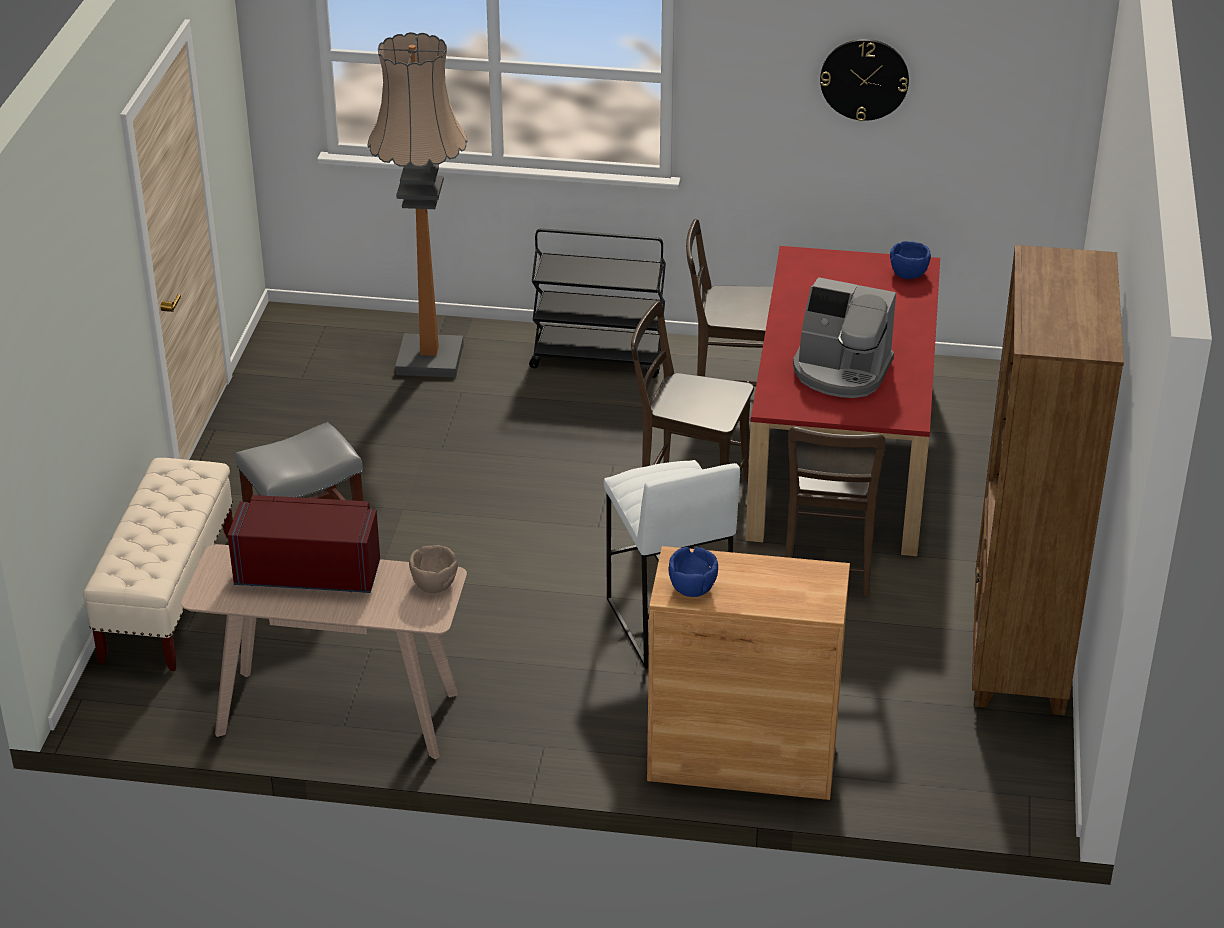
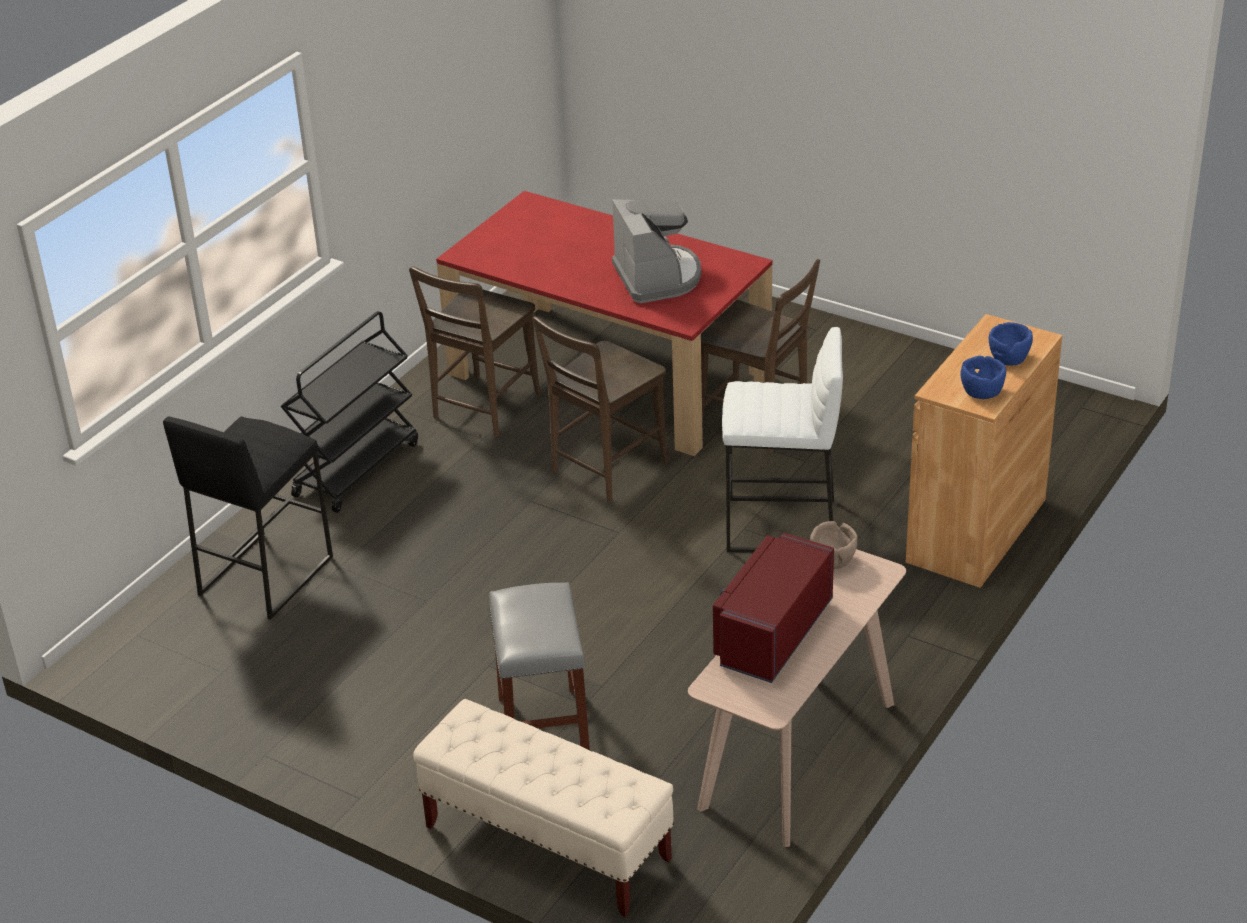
camera: 65 degrees left, 0 degrees up
floor lamp [368,32,468,378] -> black stool [163,417,333,620]
coffee machine [793,277,896,398] -> coffee machine turned 60 degrees counterclockwise [612,199,701,303]
wall clock [820,39,909,121] -> none
blue bowl [890,241,931,279] -> blue bowl moved to [989,322,1033,365]
brown bookcase [972,245,1124,716] -> none

